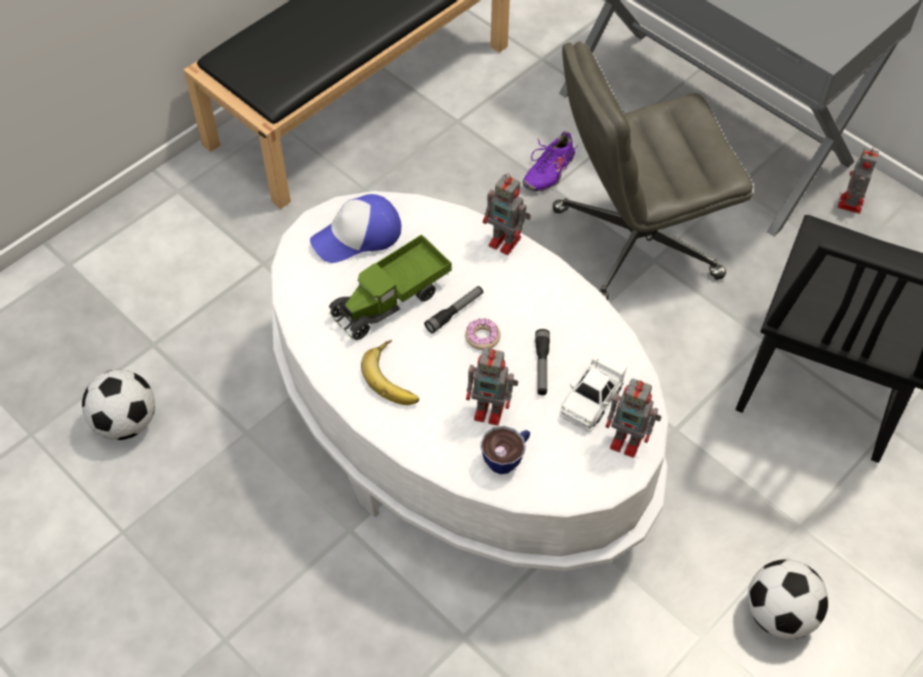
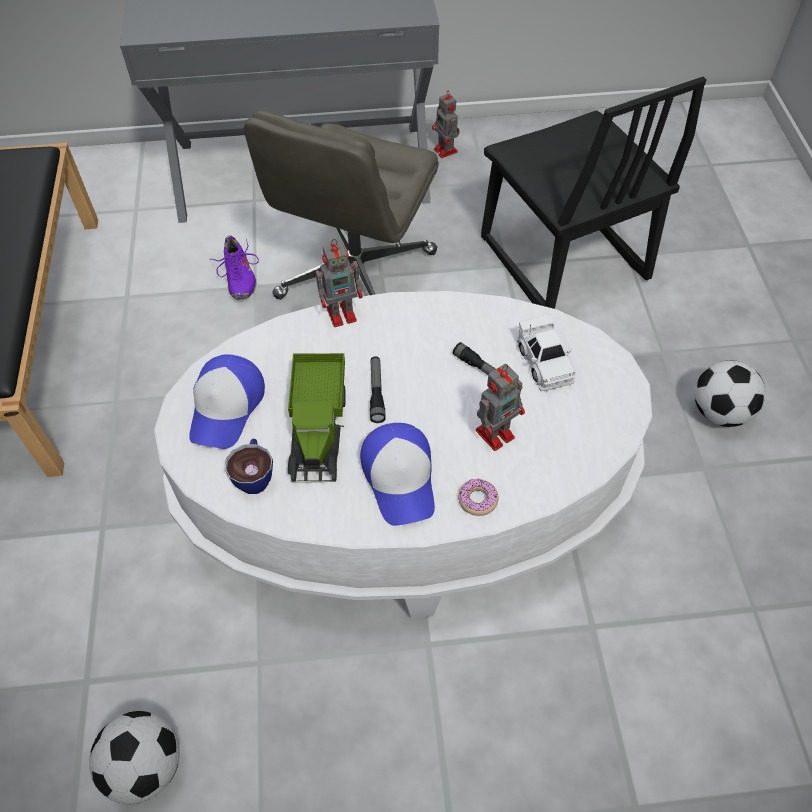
camera: 50 degrees left, 0 degrees up
banana [361,340,419,405] -> cap [360,423,435,526]
donut [465,319,501,350] -> donut moved to [458,479,498,516]
cup [481,426,530,474] -> cup moved to [225,439,273,494]
toy robot [606,378,661,458] -> none

